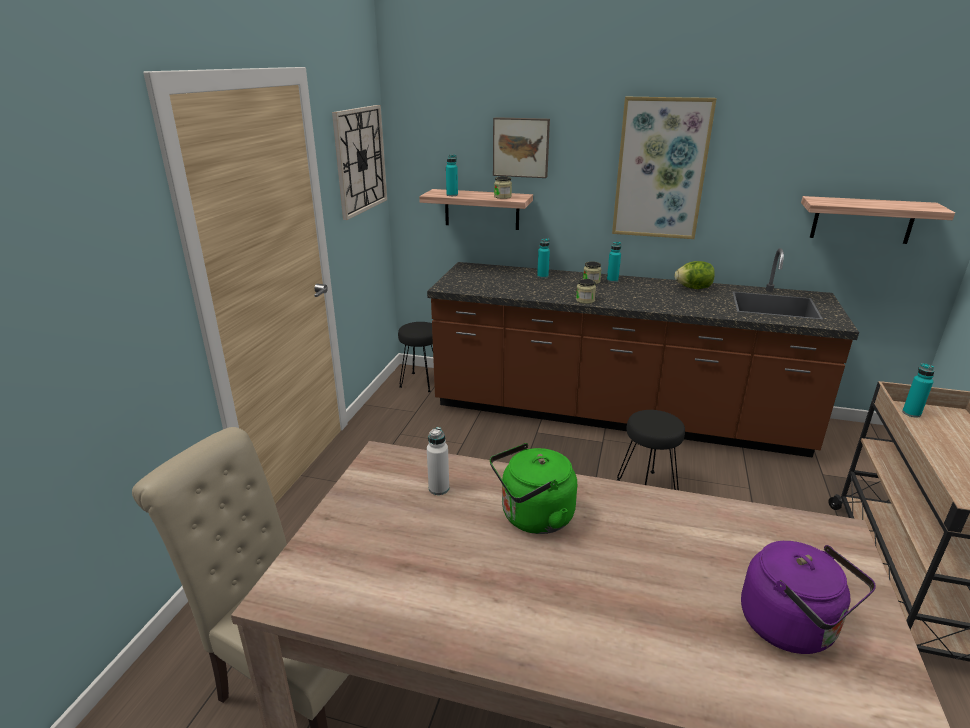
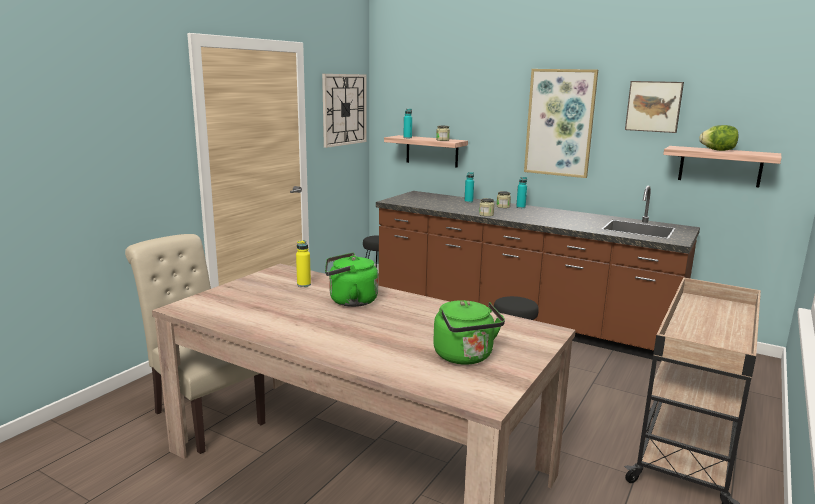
camera: 15 degrees right, 10 degrees down
white bottle [427,427,449,495] -> yellow bottle [296,240,311,287]
picture [493,117,550,178] -> picture moved to [625,81,684,133]
lettuce [675,261,715,289] -> lettuce moved to [699,125,739,151]
purple kettle [741,541,876,654] -> green kettle [433,300,505,365]
turquoise bottle [902,363,934,418] -> none

